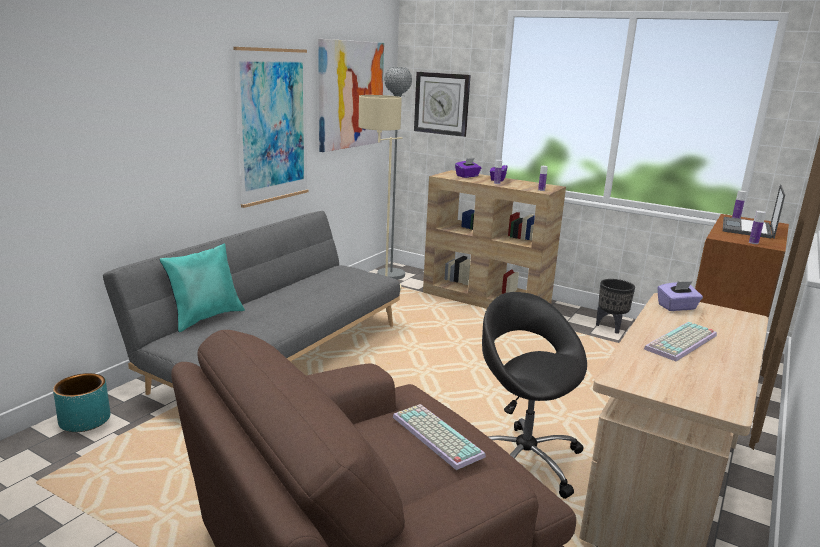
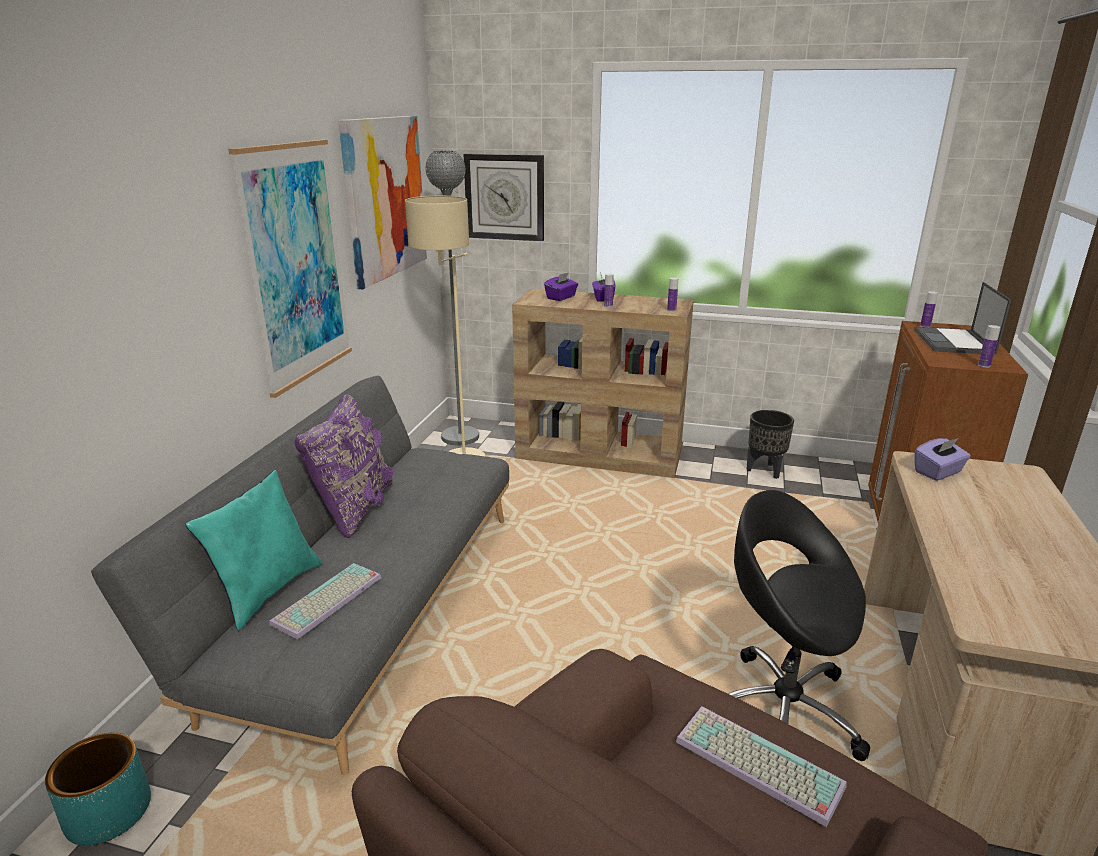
camera: 15 degrees left, 5 degrees up
keyboard [644,322,717,361] -> keyboard moved to [269,563,381,639]
none -> purple pillow [295,394,395,538]

